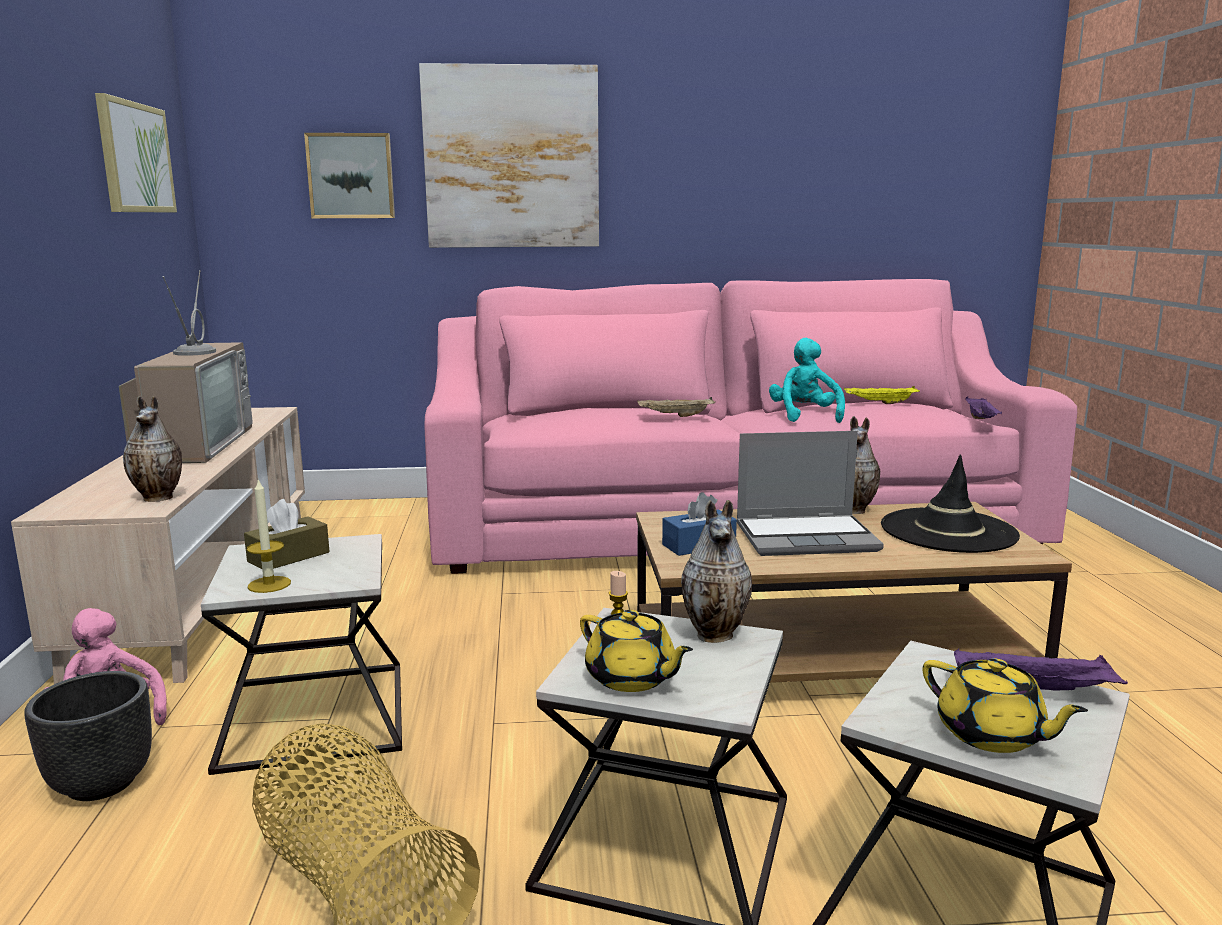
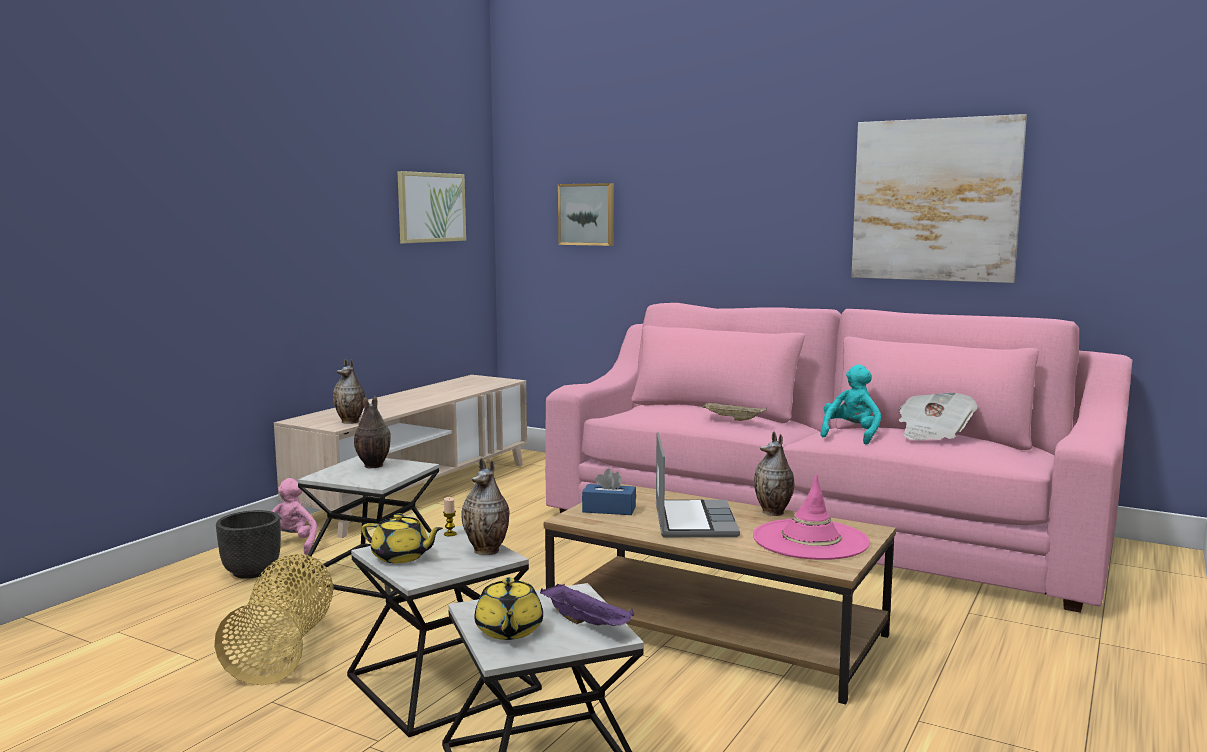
camera: 35 degrees right, 5 degrees down
television [119,270,253,463] -> none
brown tissue box [244,499,330,569] -> vase [354,396,391,468]
candle [247,478,291,593] -> none
picture [419,63,599,248] -> picture moved to [851,114,1027,283]
yellow teapot [580,610,693,692] -> yellow teapot turned 60 degrees counterclockwise [362,513,443,563]
laptop [737,431,884,556] -> laptop turned 120 degrees counterclockwise [656,432,740,537]
yellow tray [844,386,920,404] -> newspaper [899,393,977,441]
black hat [881,454,1020,553] -> pink hat [753,474,870,560]
purple tray [965,396,1002,419] -> none

